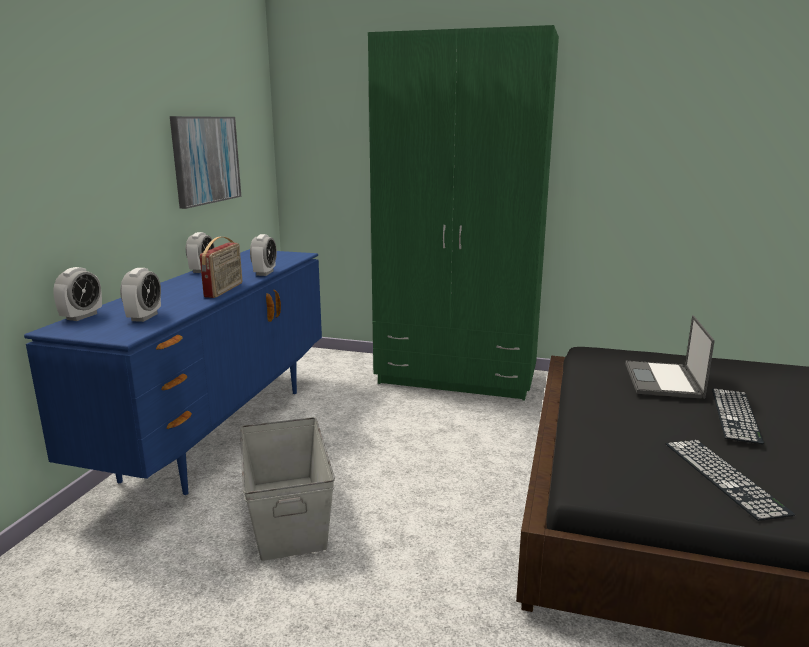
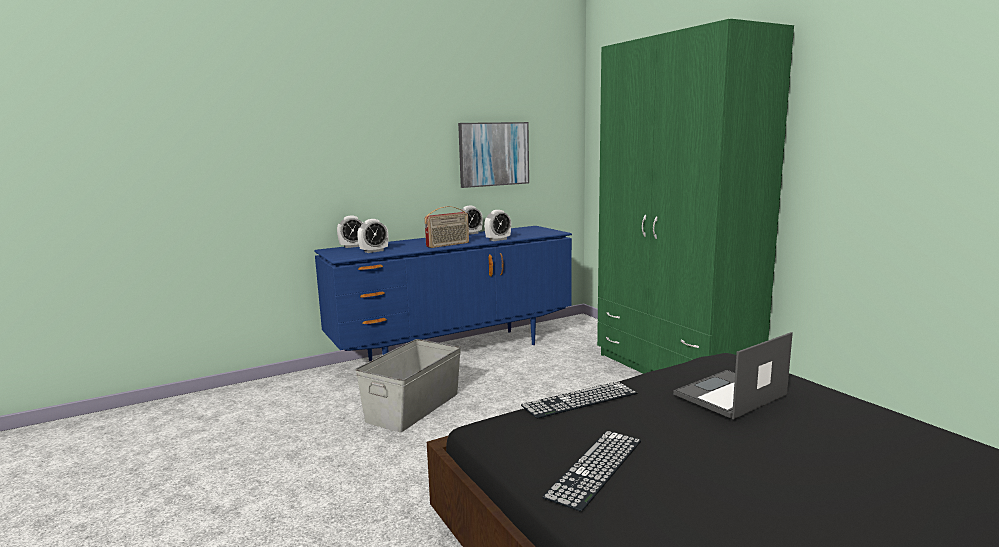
camera: 45 degrees right, 5 degrees down
keyboard [712,388,764,444] -> keyboard moved to [521,381,637,419]

